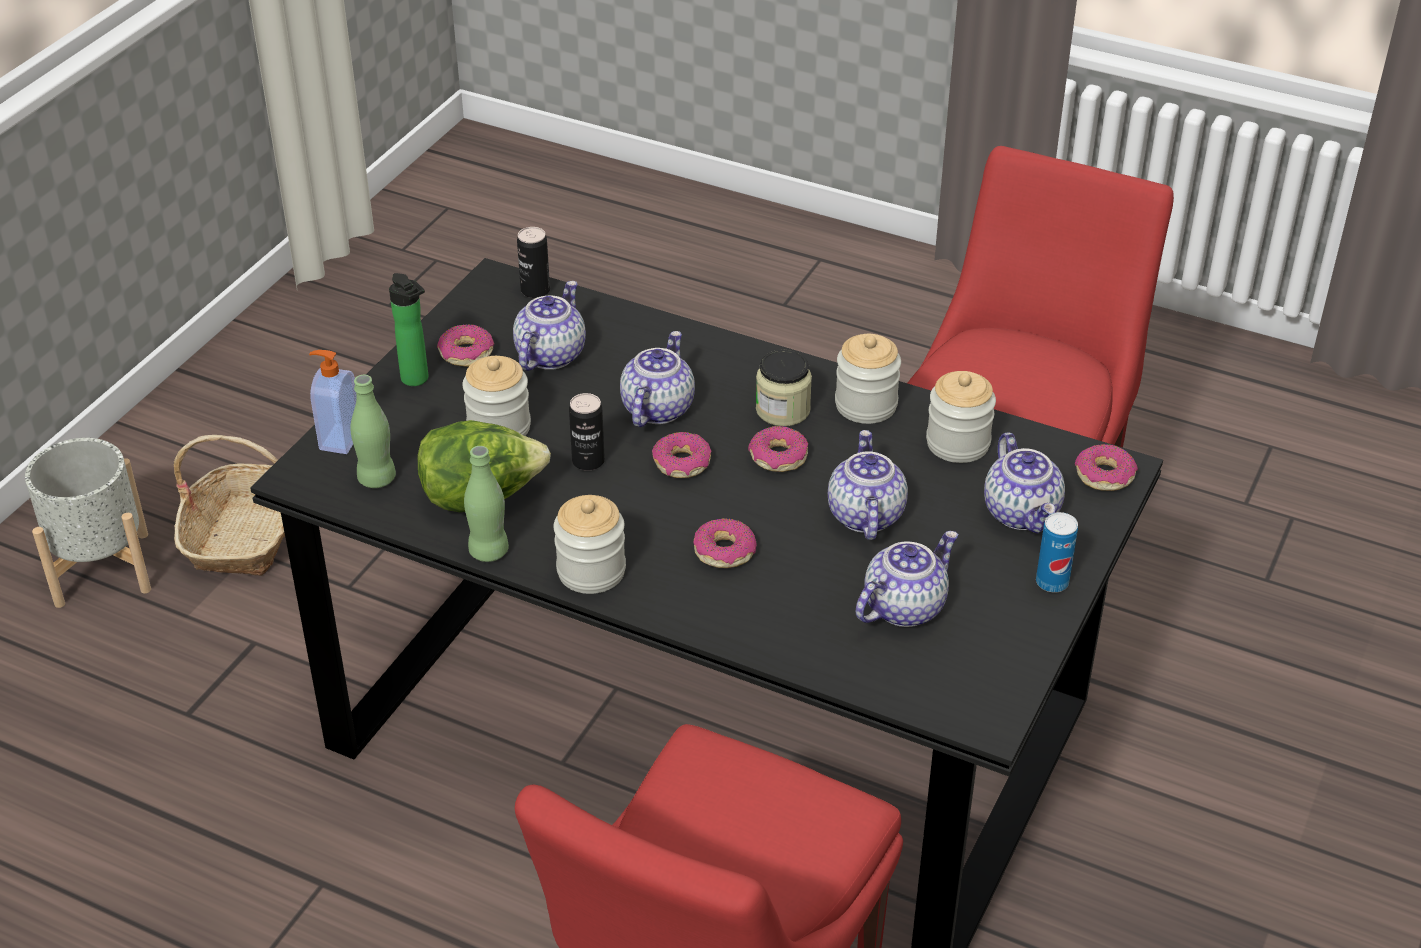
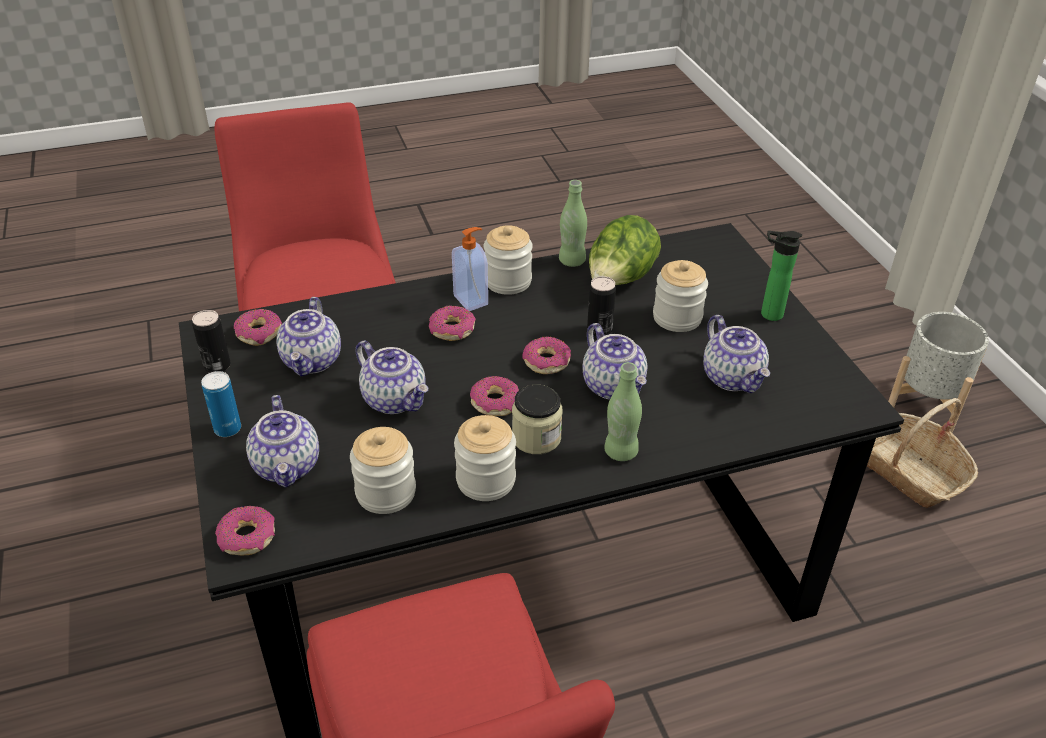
camera: 135 degrees right, 0 degrees up
soap dispenser [309,350,356,454] -> soap dispenser moved to [452,227,488,311]
green bottle [350,375,396,488] -> green bottle moved to [604,362,642,461]
donut [437,324,494,367] -> donut moved to [234,309,282,346]
can [517,227,550,298] -> can moved to [192,310,231,373]
teapot [984,432,1065,534] -> teapot turned 135 degrees counterclockwise [246,395,319,488]

